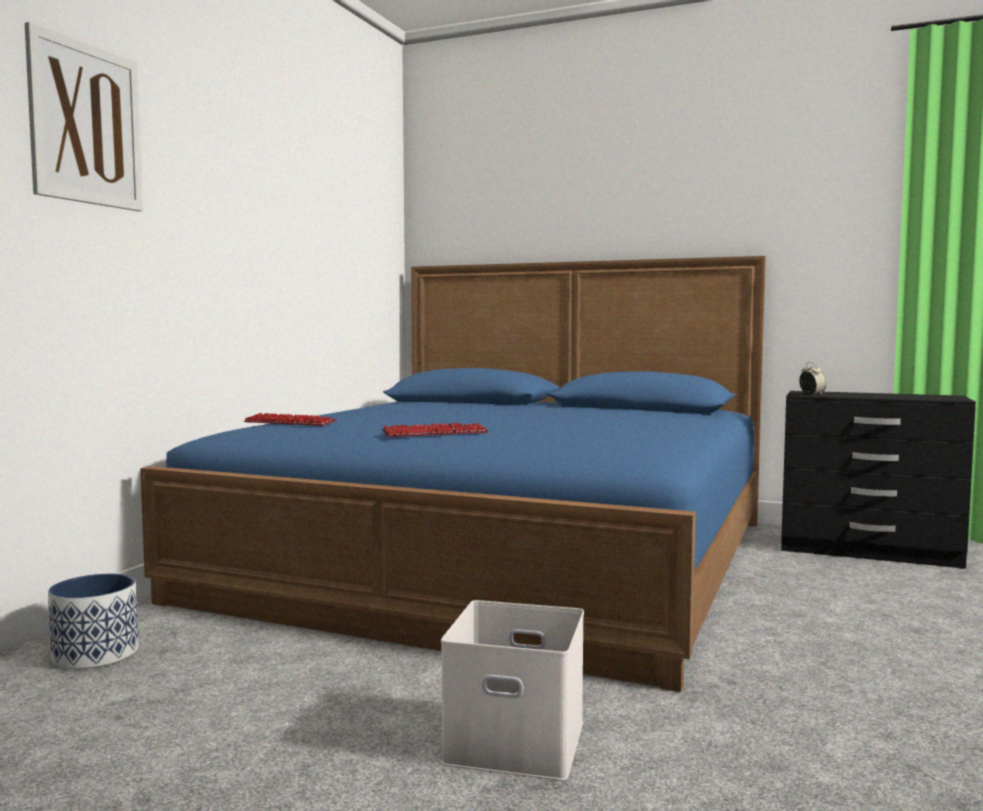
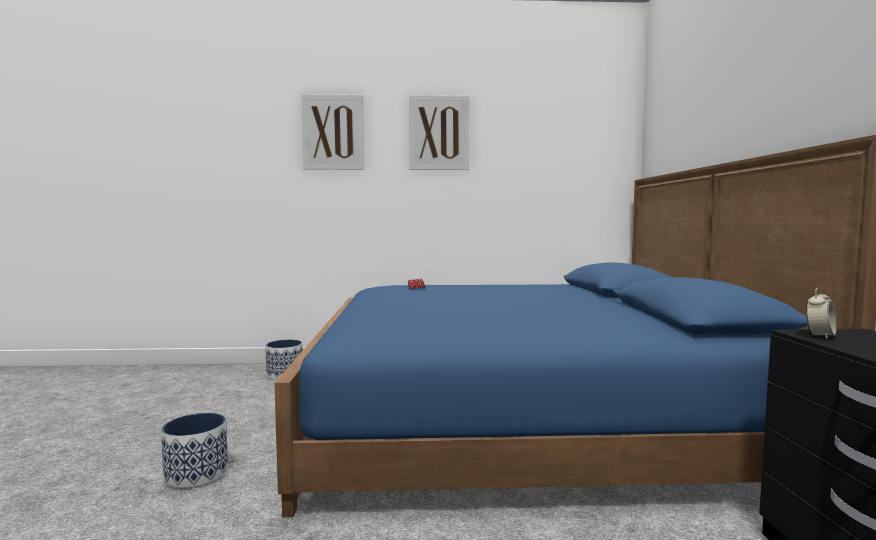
camera: 65 degrees right, 0 degrees up
keyboard [382,423,488,437] -> none
white storage box [441,600,584,781] -> planter [161,413,228,488]
none -> picture [409,95,469,170]

